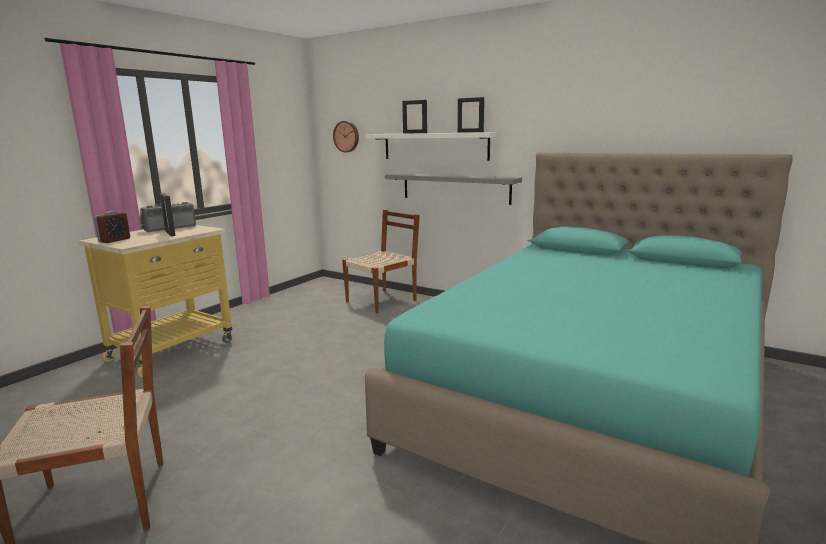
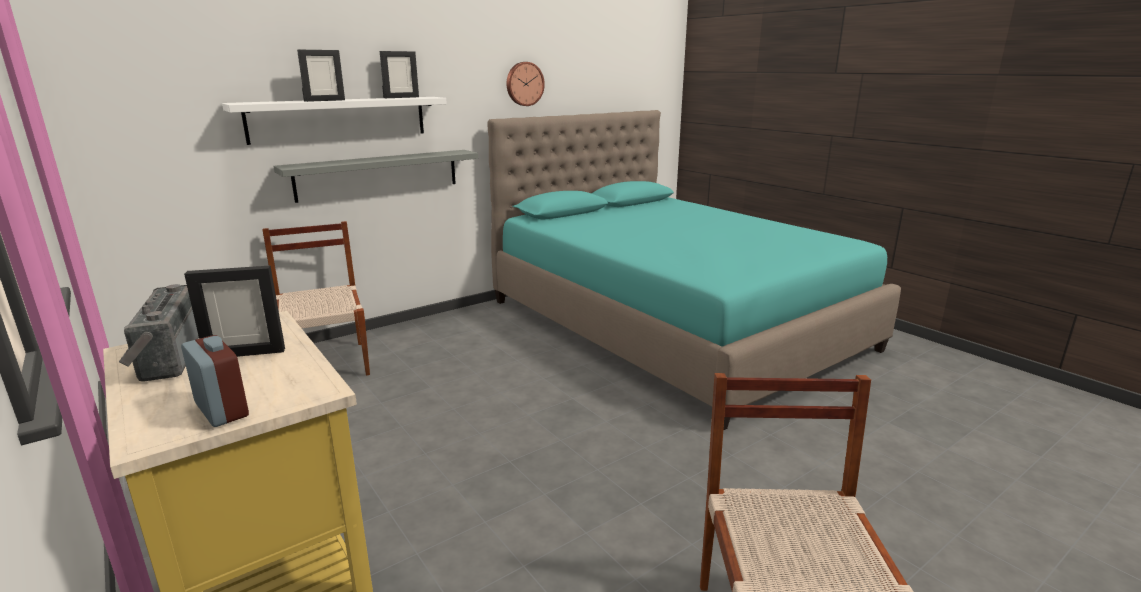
camera: 70 degrees left, 5 degrees up
wall clock [333,121,359,152] -> wall clock moved to [507,62,545,106]

